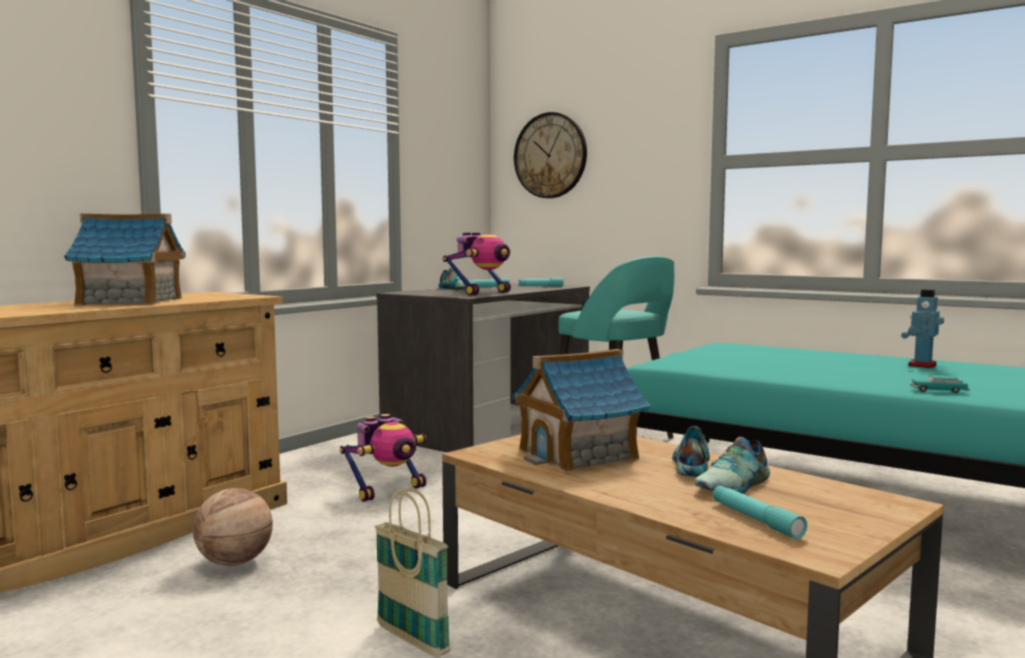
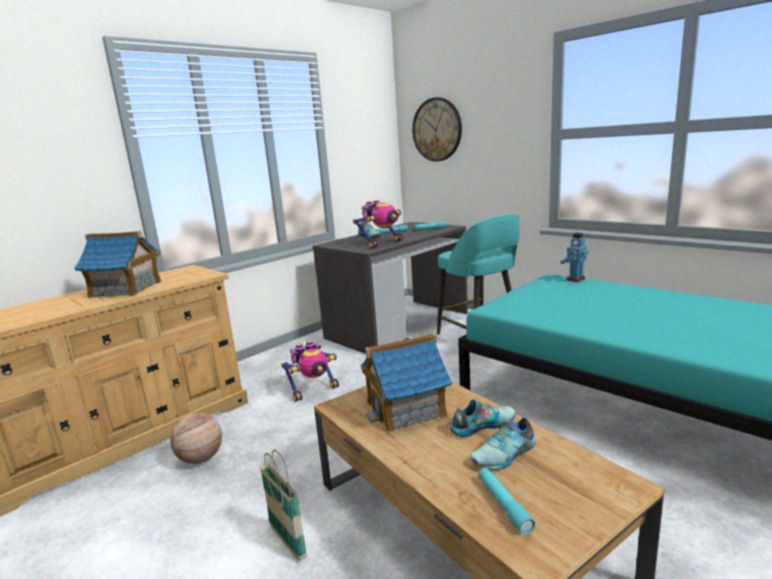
camera: 10 degrees right, 10 degrees up
shoe [672,426,710,477] -> shoe turned 45 degrees clockwise [450,400,516,437]
toy robot [901,289,944,368] -> toy robot moved to [560,232,589,282]
toy car [910,375,970,393] -> none

